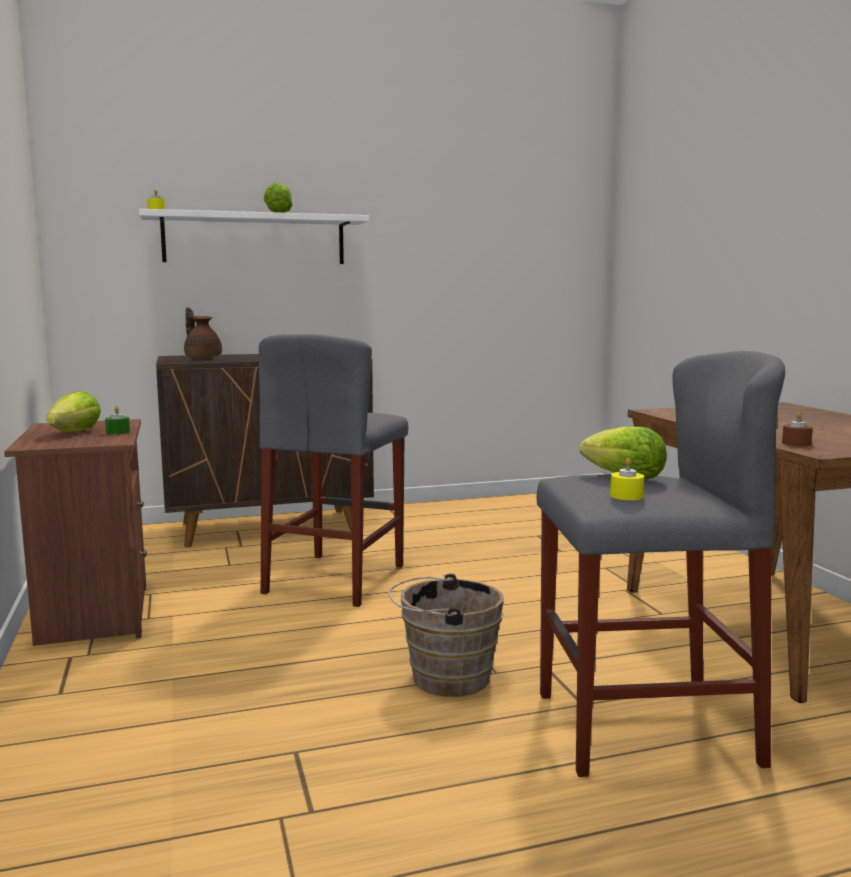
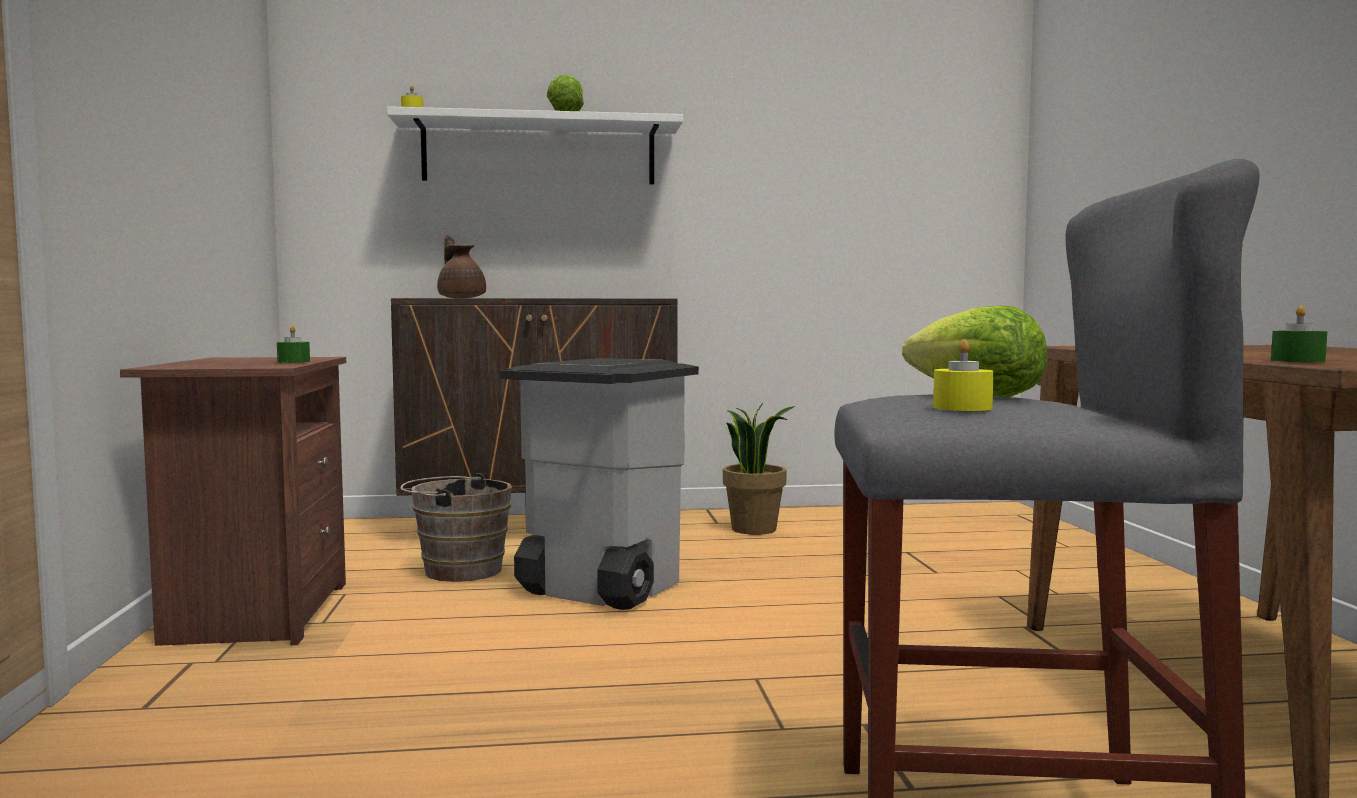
camera: 10 degrees right, 5 degrees down
lettuce [46,391,101,432] -> none
grey stool [259,334,408,607] -> grey trash can [499,358,699,610]
brown bucket [388,574,504,697] -> brown bucket moved to [401,473,512,582]
brown candle [782,412,813,446] -> green candle [1271,306,1327,363]
none -> potted plant [723,403,795,535]

